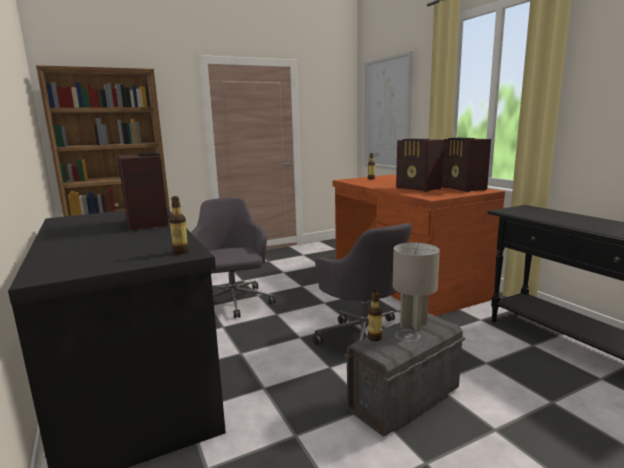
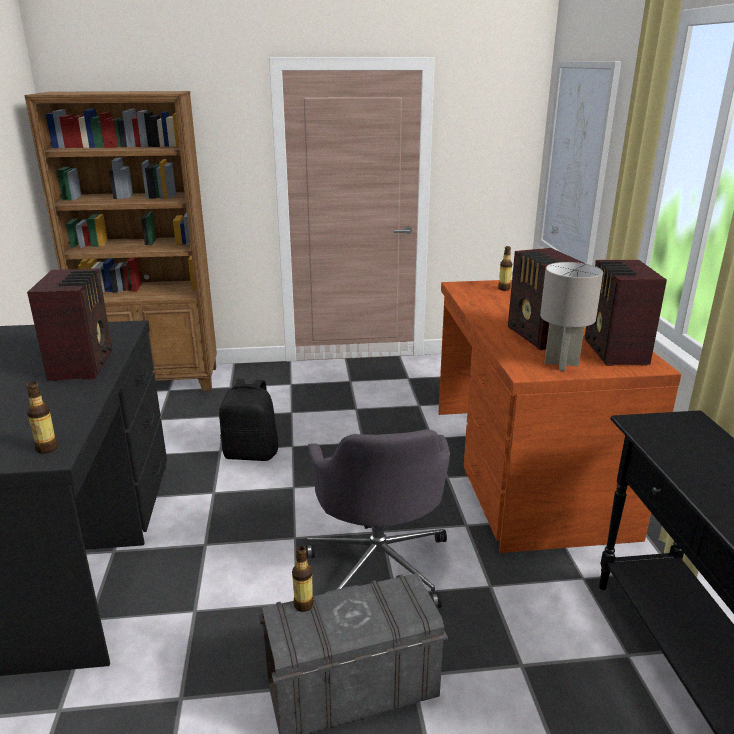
camera: 20 degrees right, 10 degrees up
grey office chair [191,198,275,318] -> black backpack [219,379,278,461]
grey table lamp [393,243,440,332] -> grey table lamp moved to [540,262,603,371]

